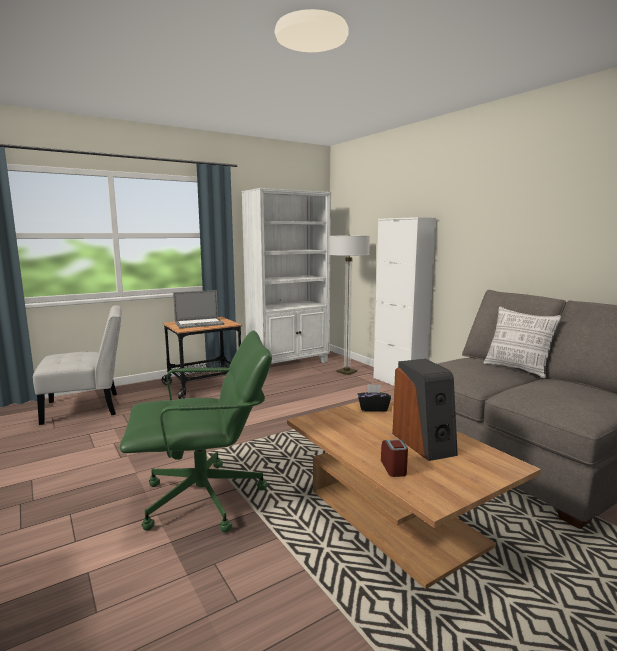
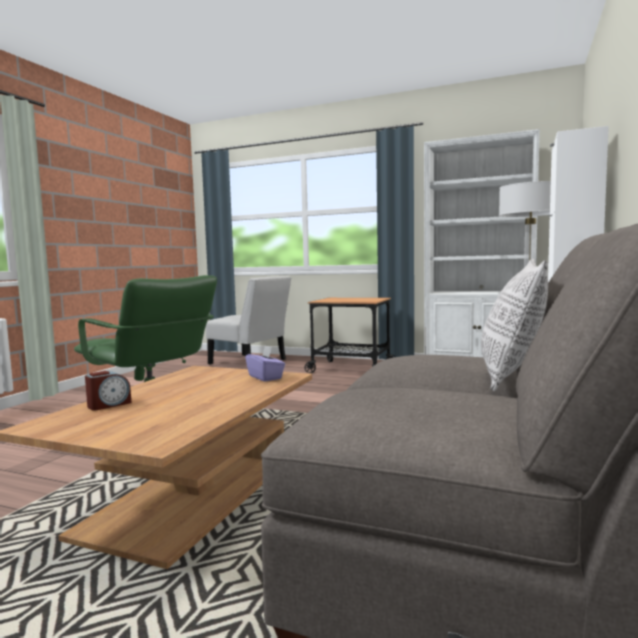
camera: 55 degrees right, 5 degrees down
laptop [173,290,224,329] -> none
black tissue box [357,384,391,412] -> purple tissue box [245,345,285,381]
speaker [392,359,458,461] -> none

